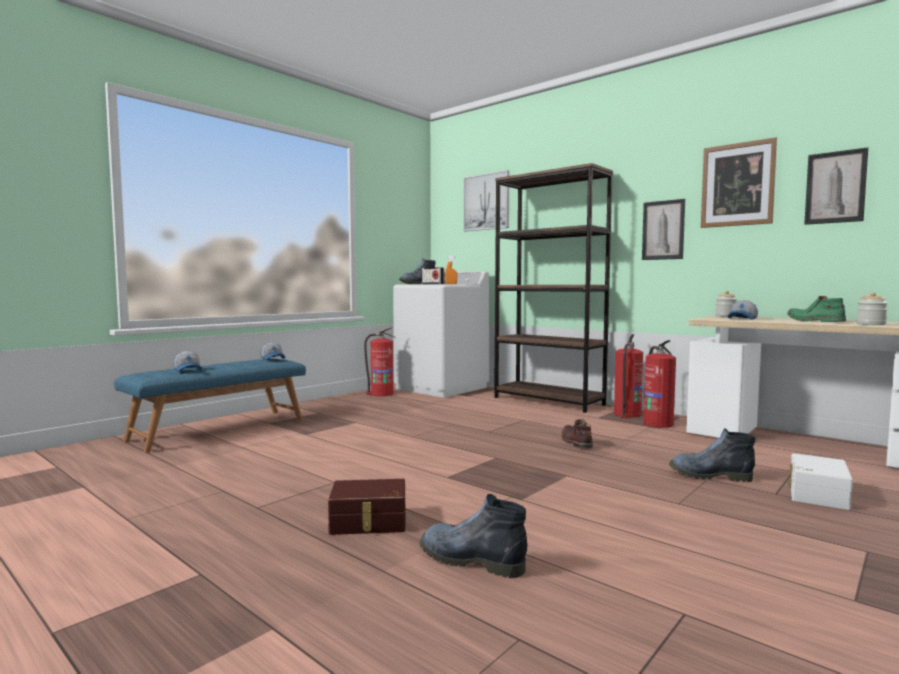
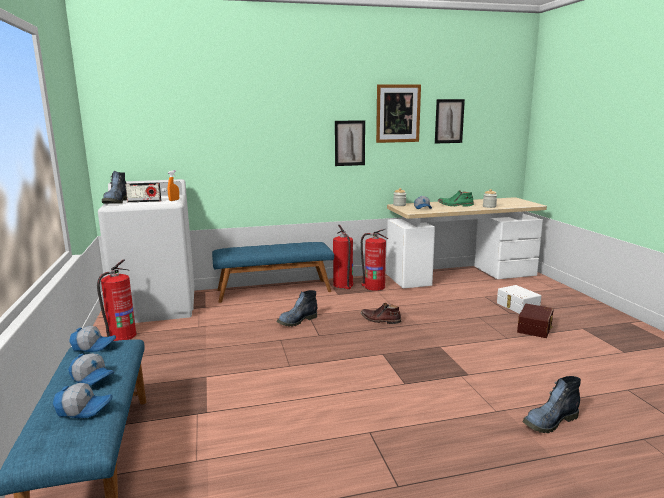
camera: 55 degrees left, 10 degrees up
brown storage box [328,479,406,535] -> brown storage box moved to [517,304,554,338]
picture [463,170,510,231] -> none
brown bookcase [494,163,613,413] -> blue bench [212,242,334,303]
boot [669,428,755,482] -> boot moved to [276,290,317,327]
none -> cap [68,353,114,386]

